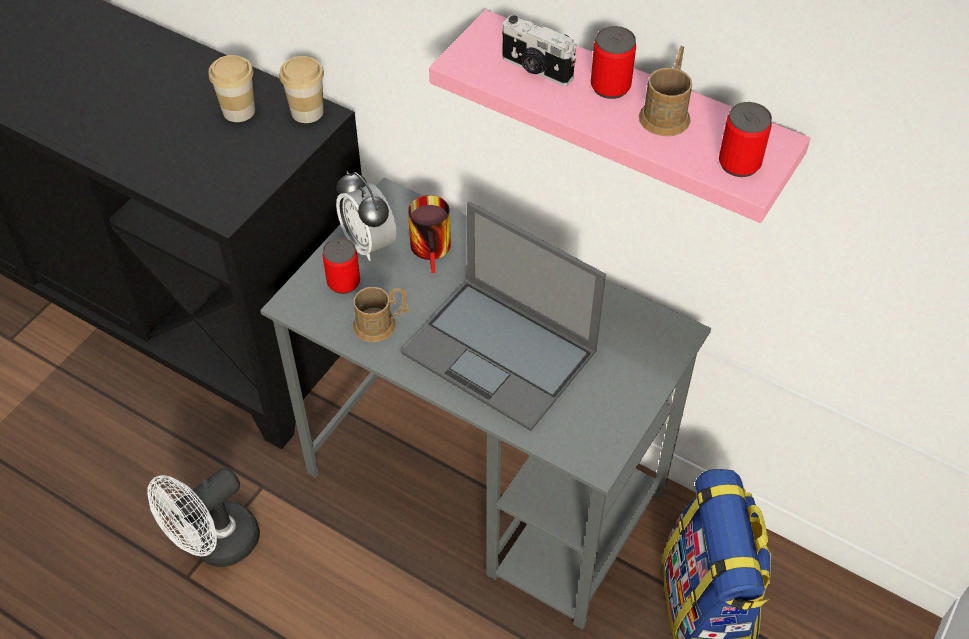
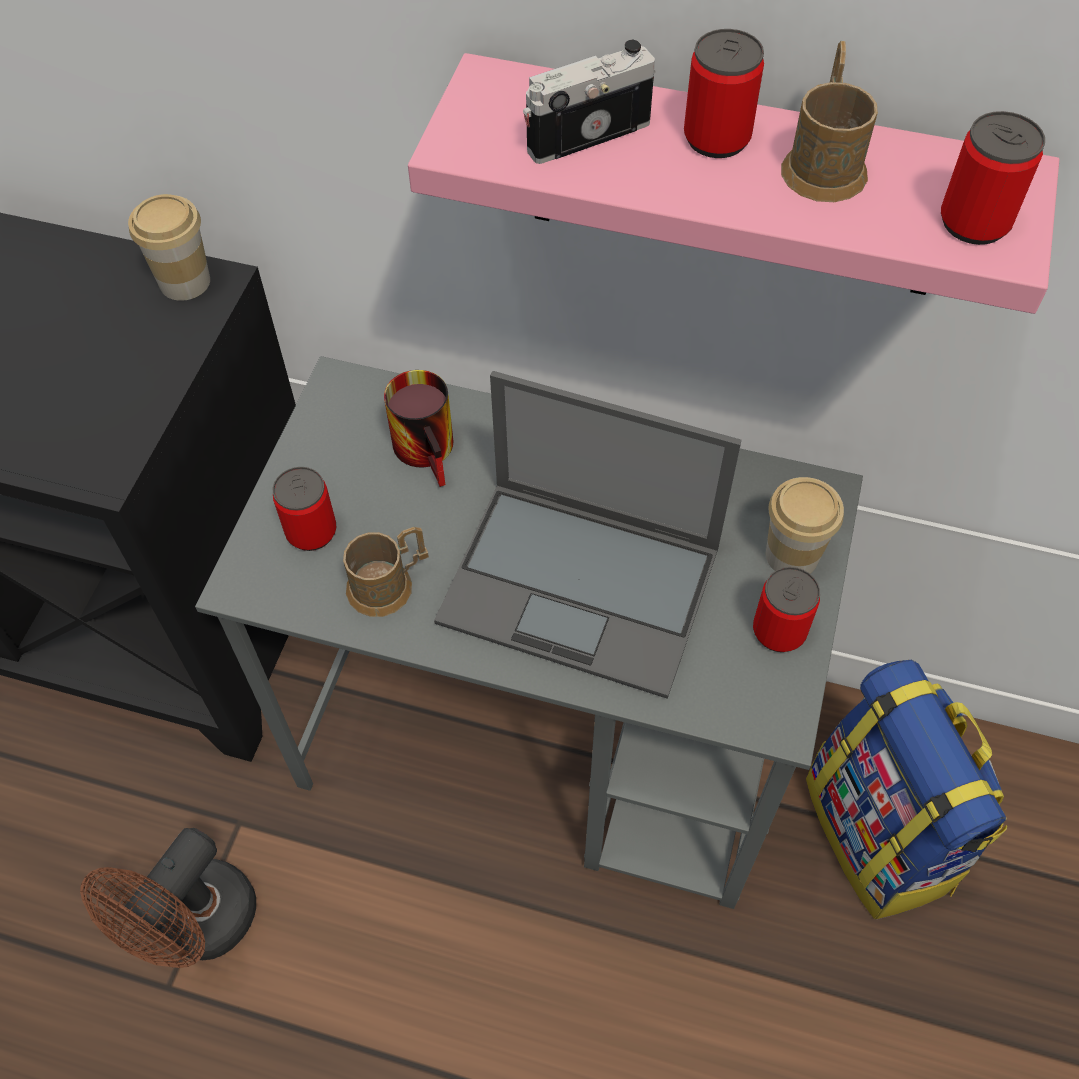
camera: 15 degrees left, 5 degrees up
white fan [147,467,260,567] -> brown fan [80,828,256,968]
cup [209,55,255,122] -> cup moved to [766,477,844,573]
alarm clock [336,171,397,261] -> none
camera [502,16,576,86] -> camera turned 135 degrees clockwise [523,40,656,164]
none -> can [753,567,820,652]

